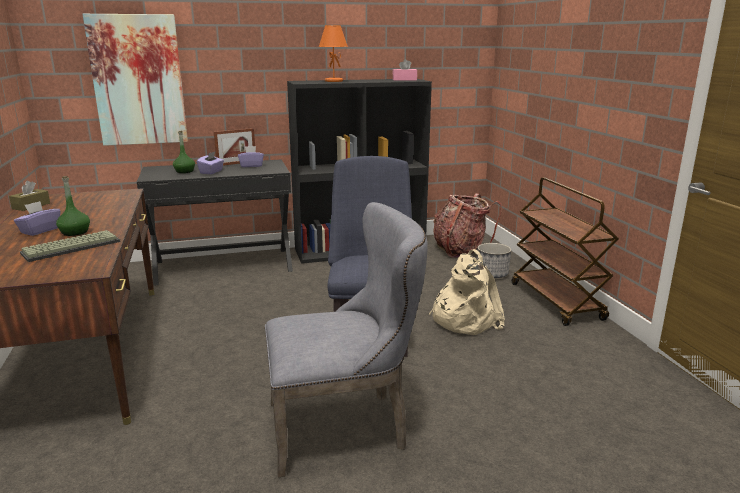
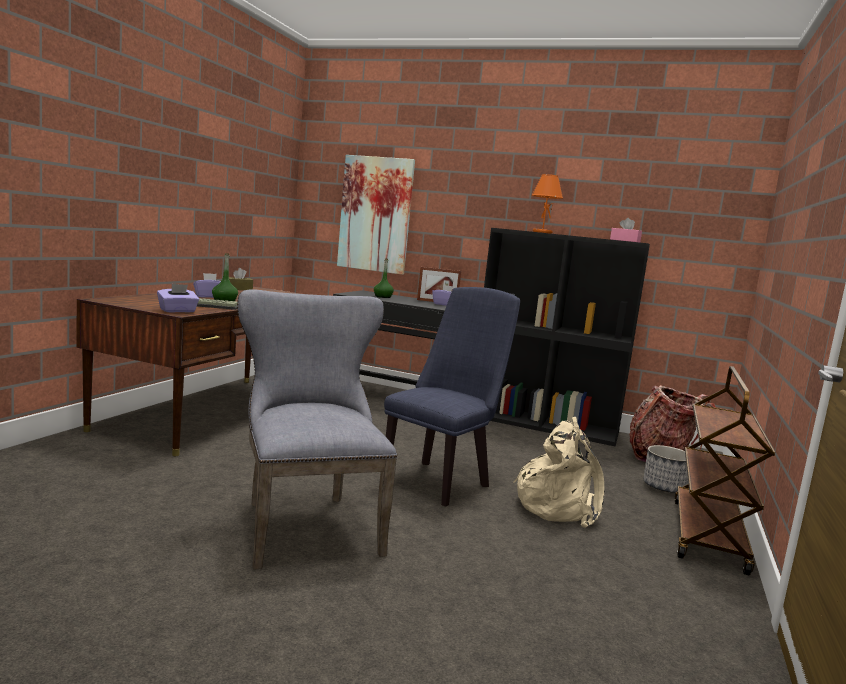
camera: 35 degrees right, 10 degrees down
purple tissue box [197,152,224,174] -> purple tissue box moved to [157,284,199,312]
grey chair [265,202,428,478] -> grey chair turned 135 degrees counterclockwise [237,289,397,570]

